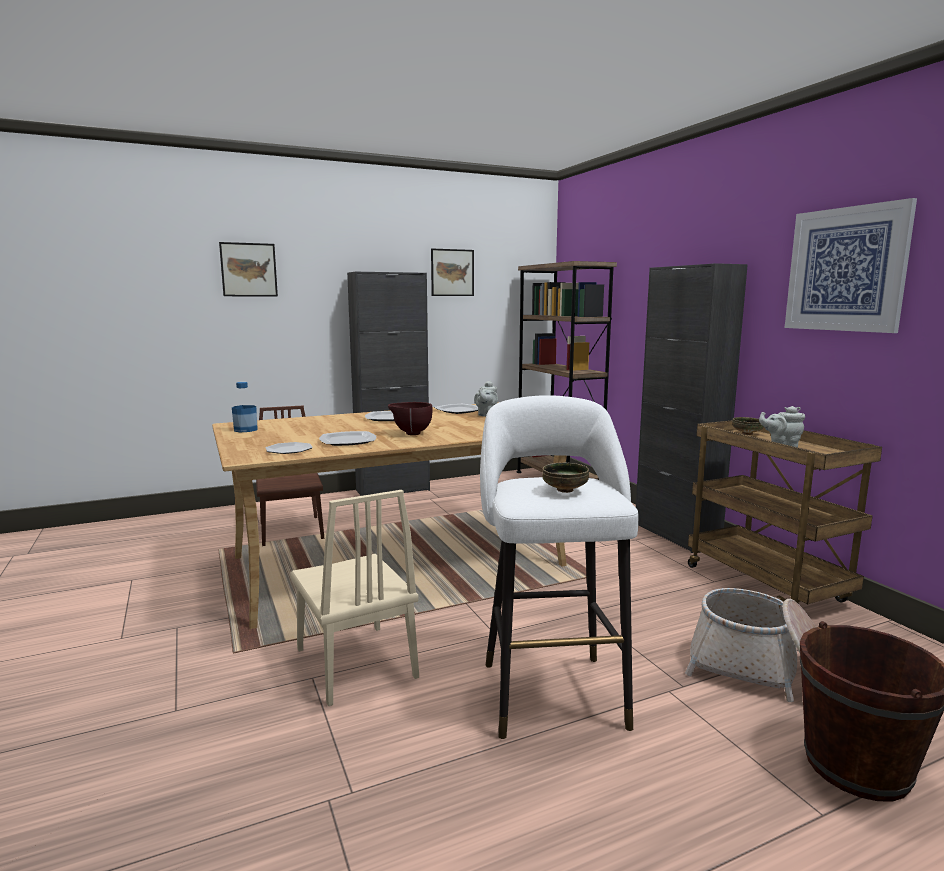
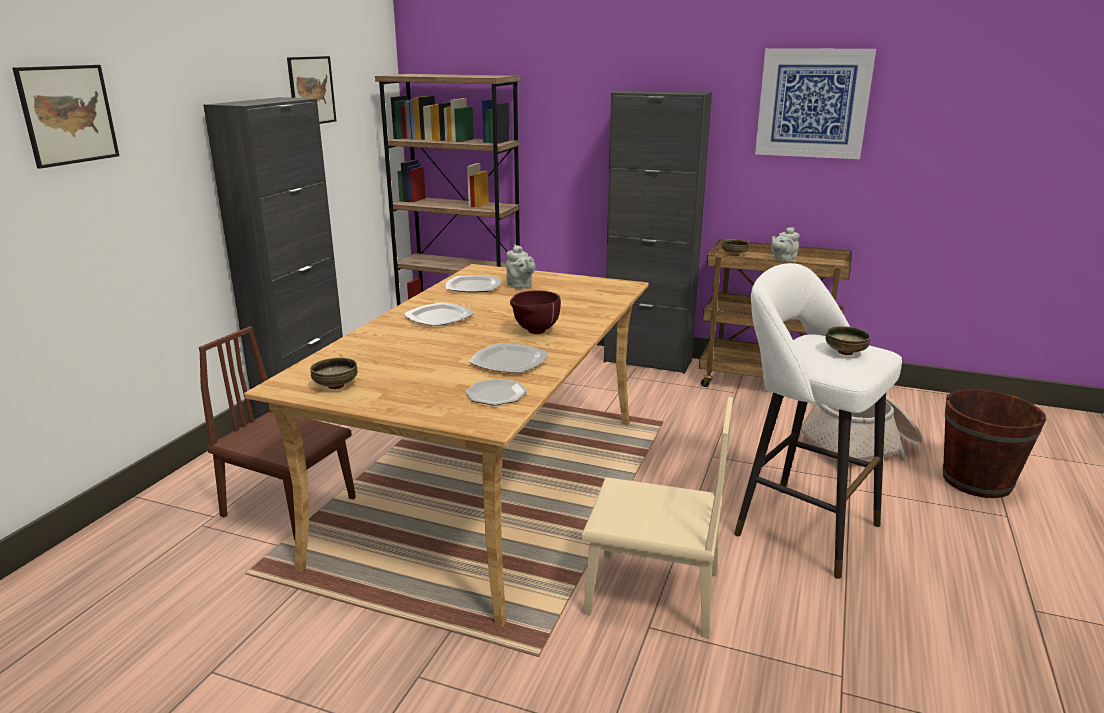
camera: 45 degrees left, 10 degrees up
bottle [232,382,258,432] -> bowl [310,358,358,389]

